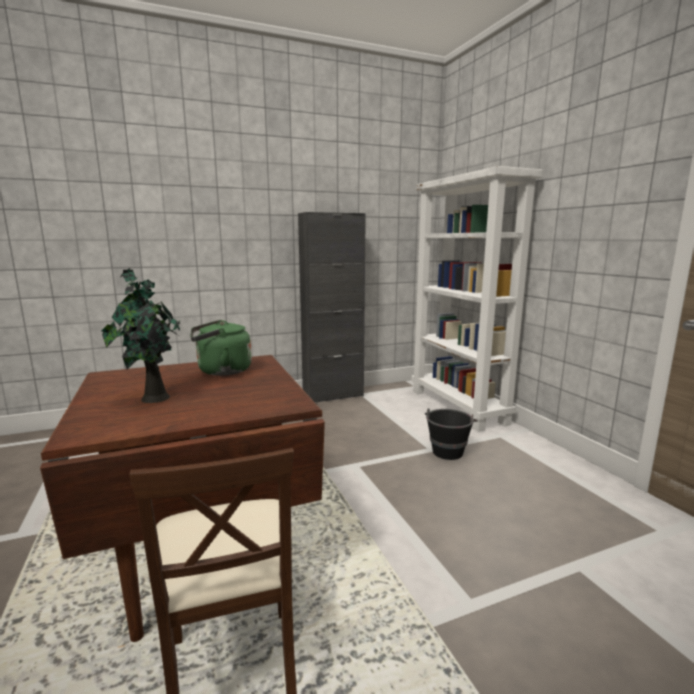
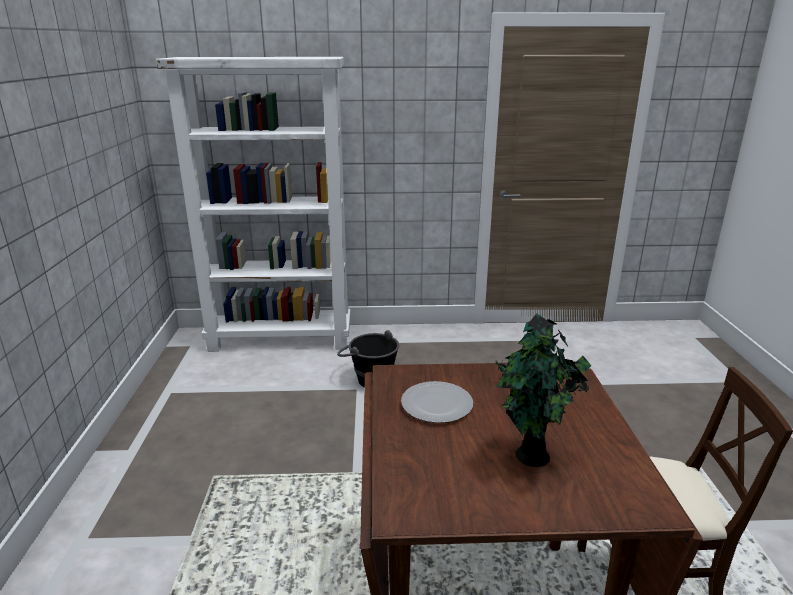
camera: 70 degrees left, 10 degrees up
green kettle [190,320,252,376] -> plate [401,381,473,423]
black cabinet [298,212,366,403] -> none

